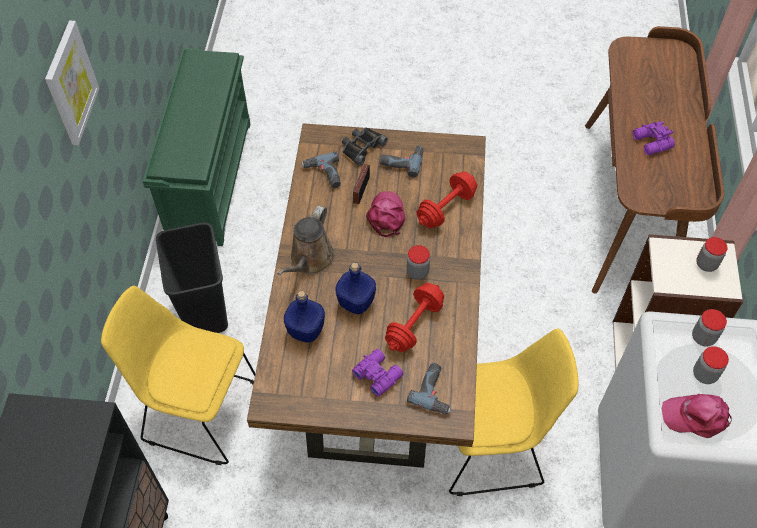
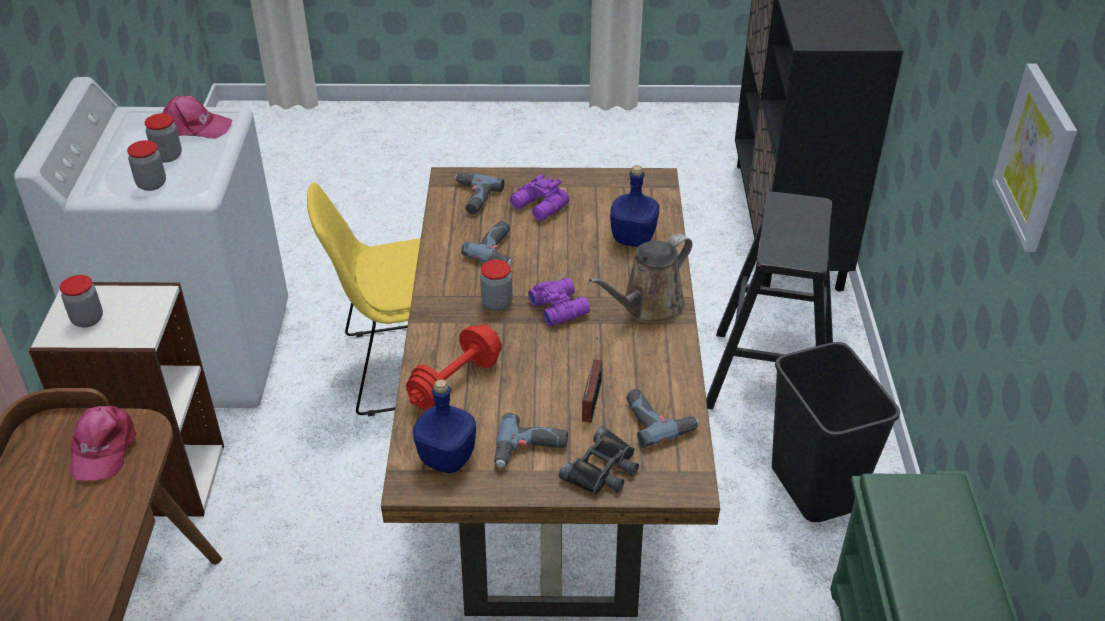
camera: 175 degrees right, 15 degrees down
yellow chair [101,286,256,465] -> black stool [706,192,833,409]
brown watering can [277,206,335,275] -> brown watering can turned 150 degrees counterclockwise [589,234,692,324]
blue bottle [335,262,376,314] -> blue bottle moved to [413,379,476,473]
pink cap [366,191,405,237] -> pink cap moved to [70,406,136,480]
red dumbbell [385,283,444,352] -> power drill [461,221,512,266]
purple binoculars [633,122,675,155] -> purple binoculars moved to [528,278,590,326]

